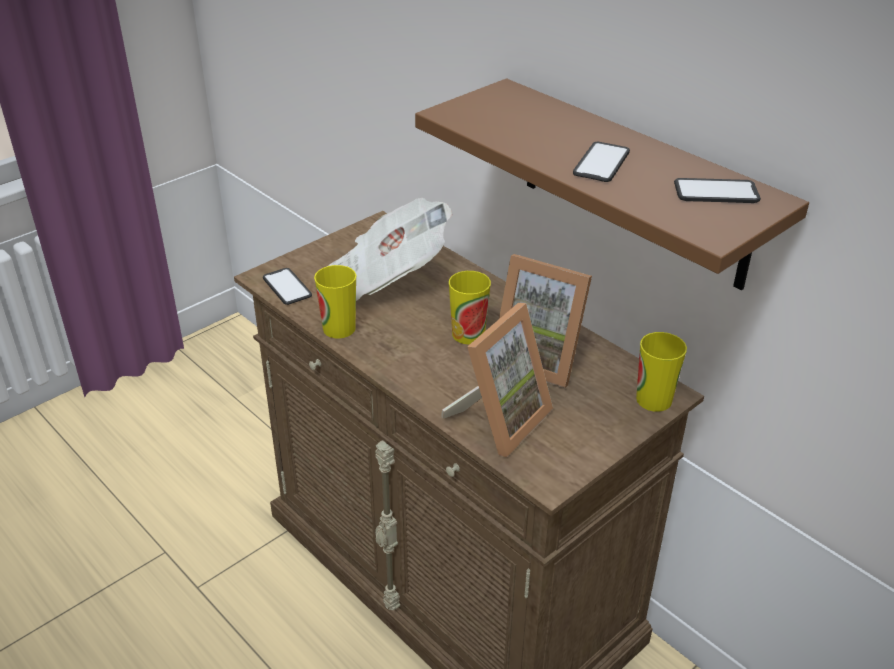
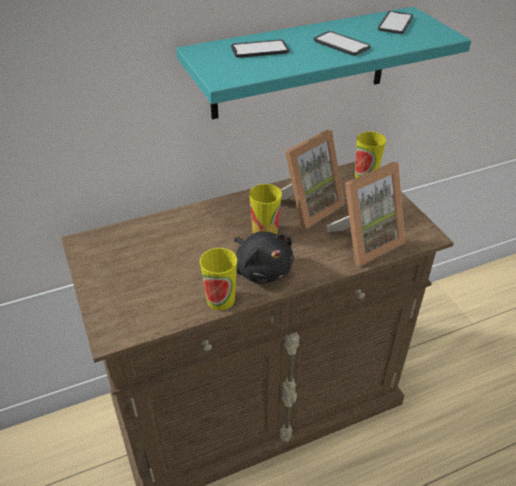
camera: 70 degrees left, 5 degrees up
phone [263,268,312,305] -> phone moved to [231,39,289,58]
newspaper [328,198,453,301] -> none
brown shelf [415,79,809,291] -> turquoise shelf [176,7,471,119]
picture frame [441,303,553,457] -> picture frame turned 90 degrees clockwise [326,162,405,266]
none -> black plush toy [234,231,294,284]

